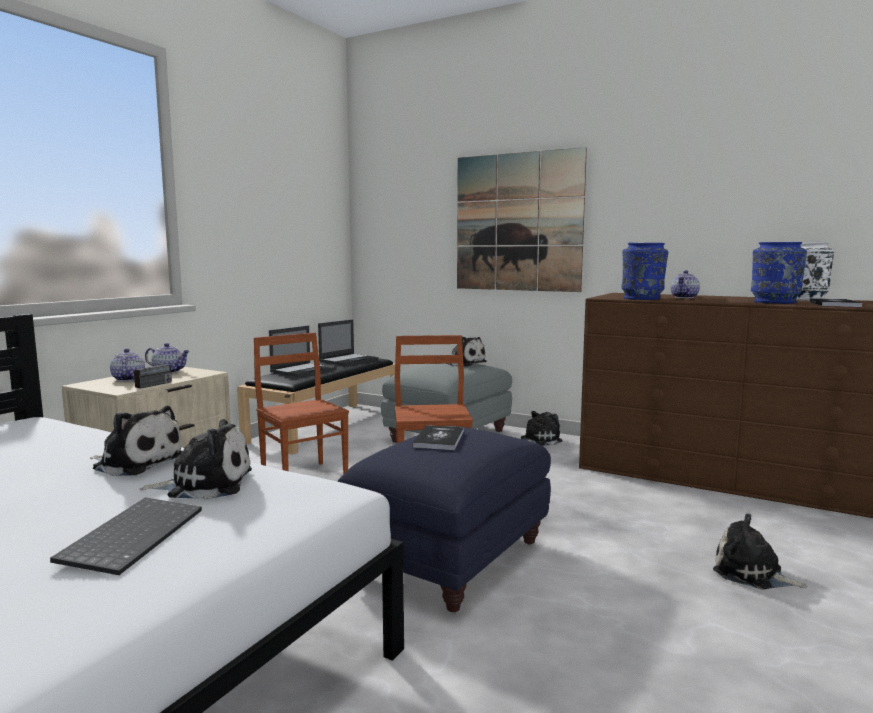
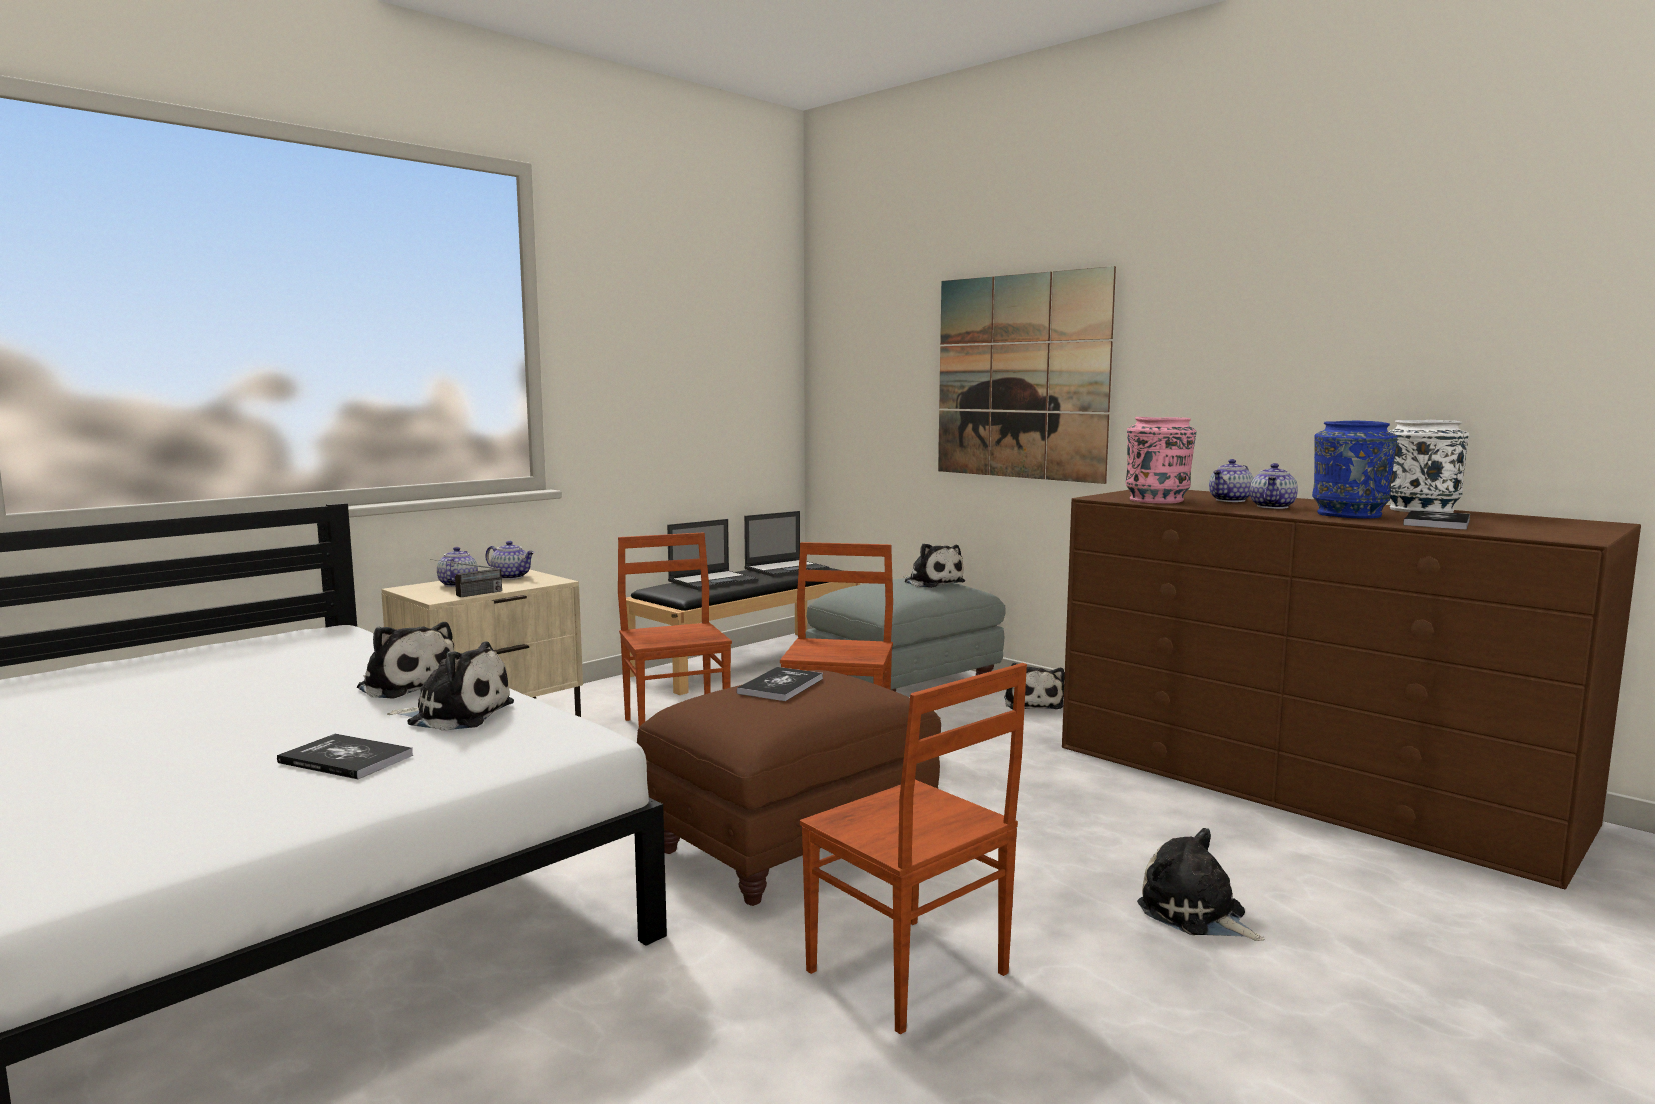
camera: 15 degrees right, 0 degrees up
keyboard [50,497,202,575] -> book [277,734,413,779]
blue ottoman [337,426,551,612] -> brown ottoman [637,670,941,906]
plush toy [521,411,562,446] -> plush toy turned 105 degrees clockwise [1004,663,1065,709]
blue vase [621,243,668,300] -> pink vase [1125,417,1197,503]
none -> brown chair [800,663,1027,1035]
none -> teapot [1250,463,1298,509]

